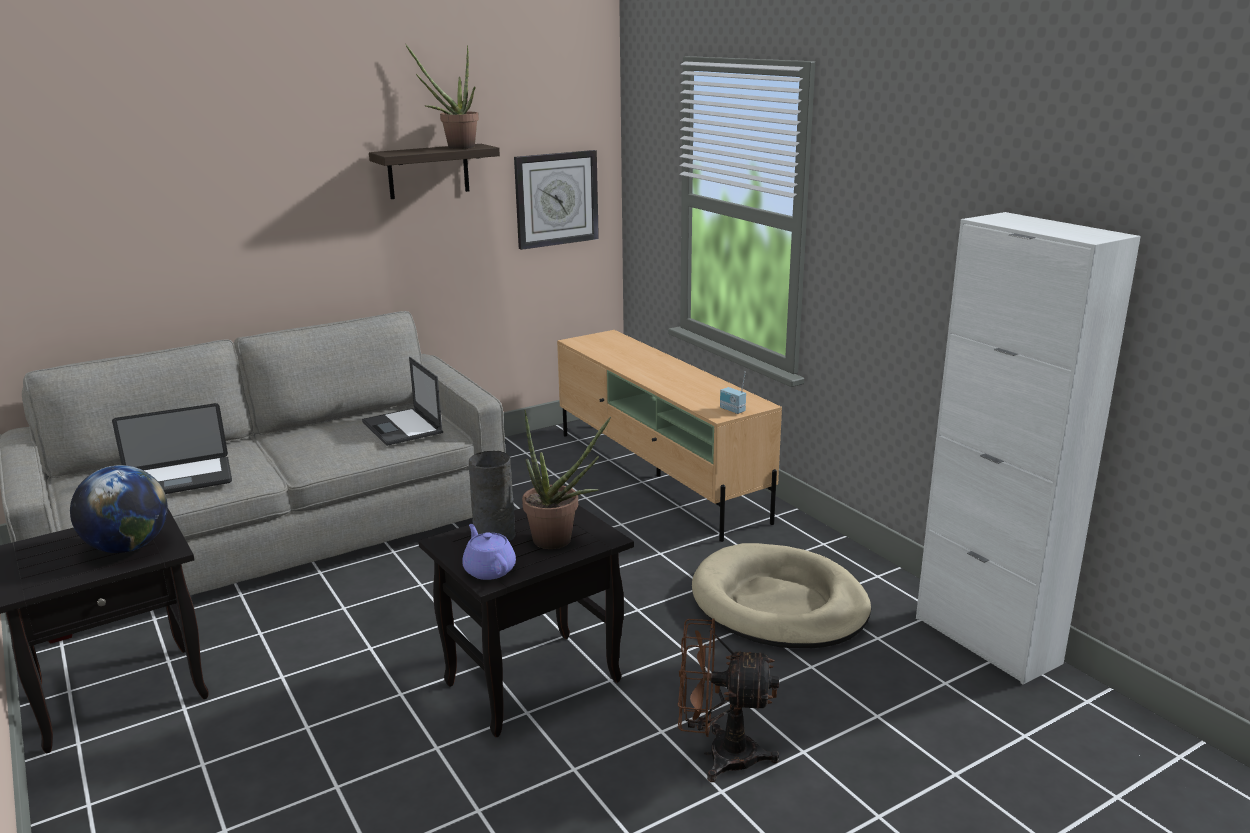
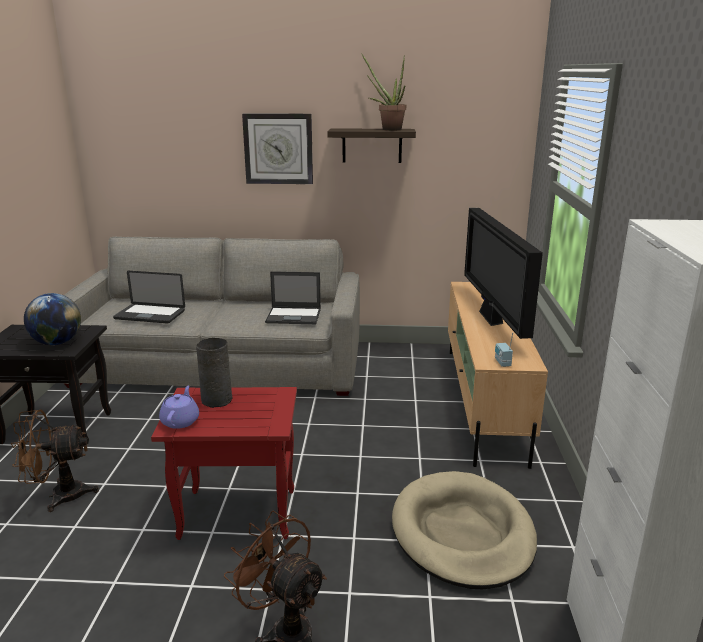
camera: 35 degrees right, 0 degrees up
laptop [362,357,443,446] -> laptop turned 90 degrees counterclockwise [265,271,321,324]
black side table [418,505,634,737] -> red side table [151,387,297,540]
wall clock [514,150,599,250] -> wall clock moved to [242,113,313,184]
potted plant [522,410,611,549] -> none
none -> brown fan [10,410,99,512]
none -> television [464,208,543,339]

